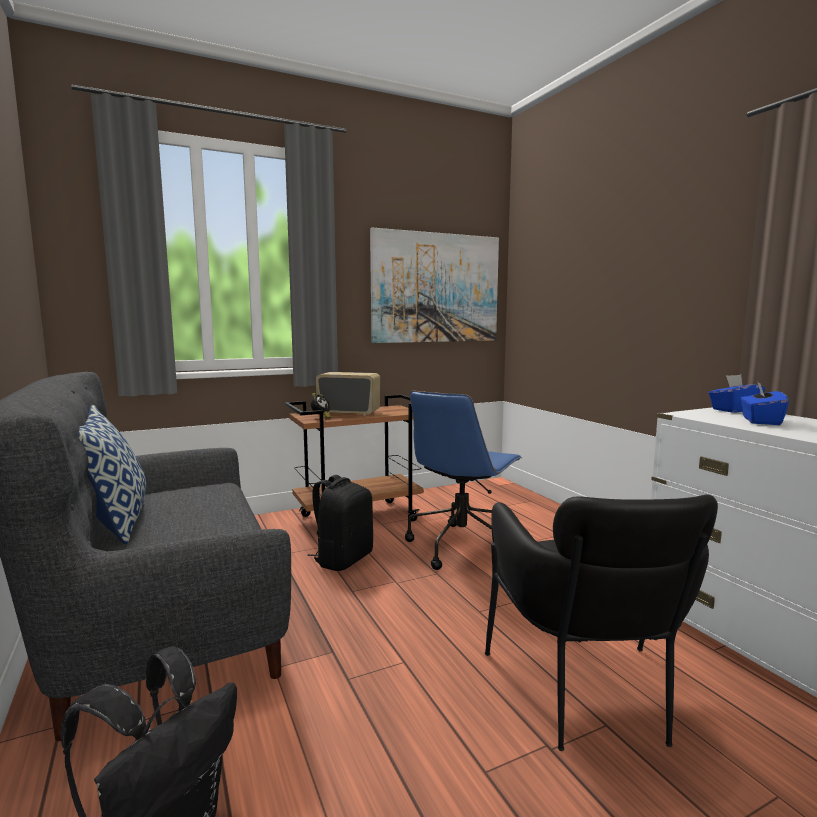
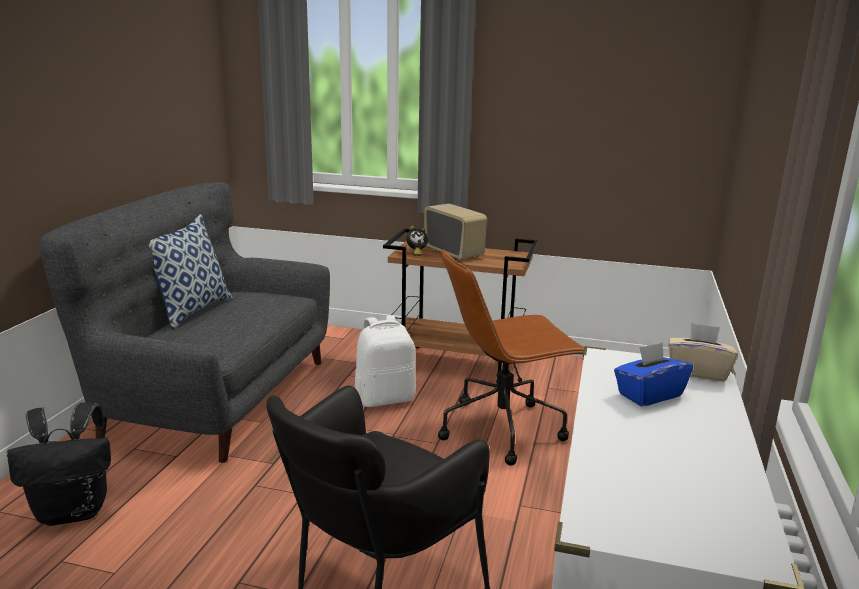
camera: 40 degrees right, 10 degrees up
black backpack [307,475,373,571] -> white backpack [355,315,416,407]
picture [370,228,499,343] -> none
blue office chair [405,391,522,570] -> brown office chair [438,249,584,466]
blue tissue box [709,375,765,413] -> beige tissue box [668,323,738,382]

